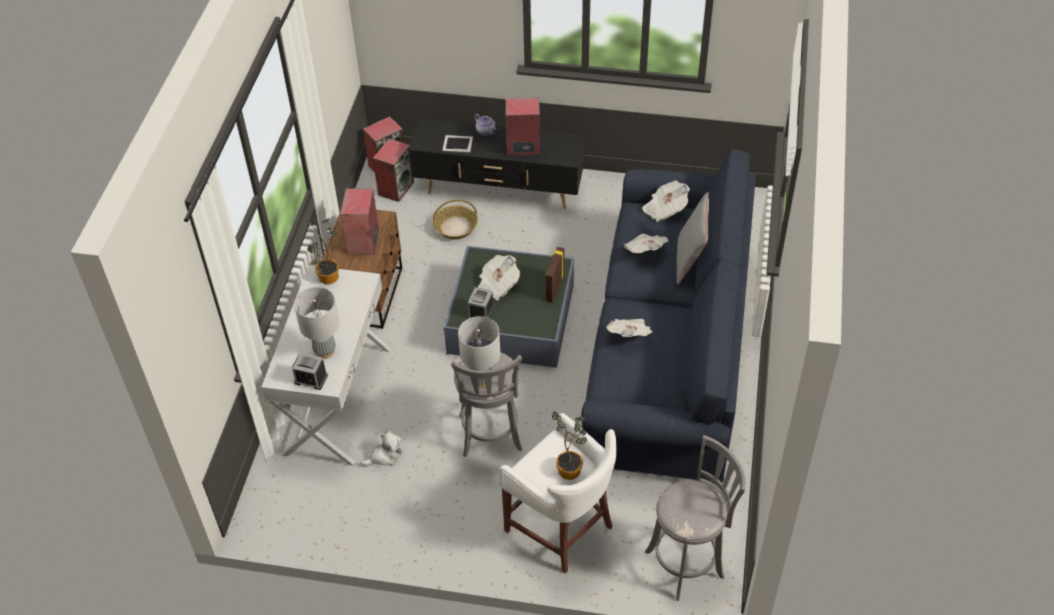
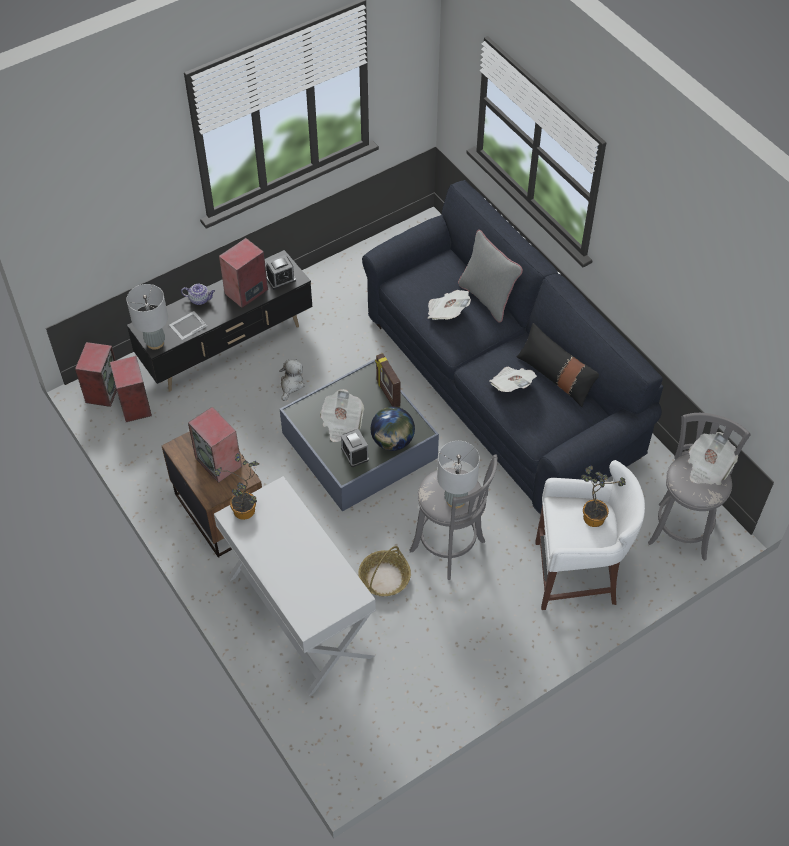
camera: 45 degrees left, 5 degrees up
alarm clock [292,353,328,390] -> alarm clock moved to [266,255,296,289]
grey table lamp [294,287,340,359] -> grey table lamp moved to [126,284,168,350]
plush toy [361,430,402,466] -> plush toy moved to [279,360,305,401]
basket [433,199,478,239] -> basket moved to [358,546,411,596]
newspaper [642,180,690,222] -> newspaper moved to [688,432,738,485]
none -> globe [371,406,415,451]
none -> black pillow [517,323,599,407]

